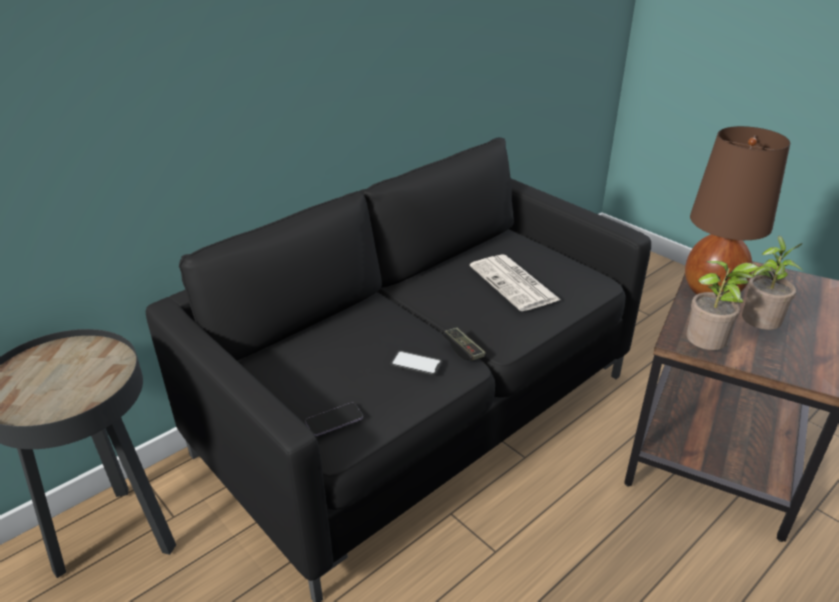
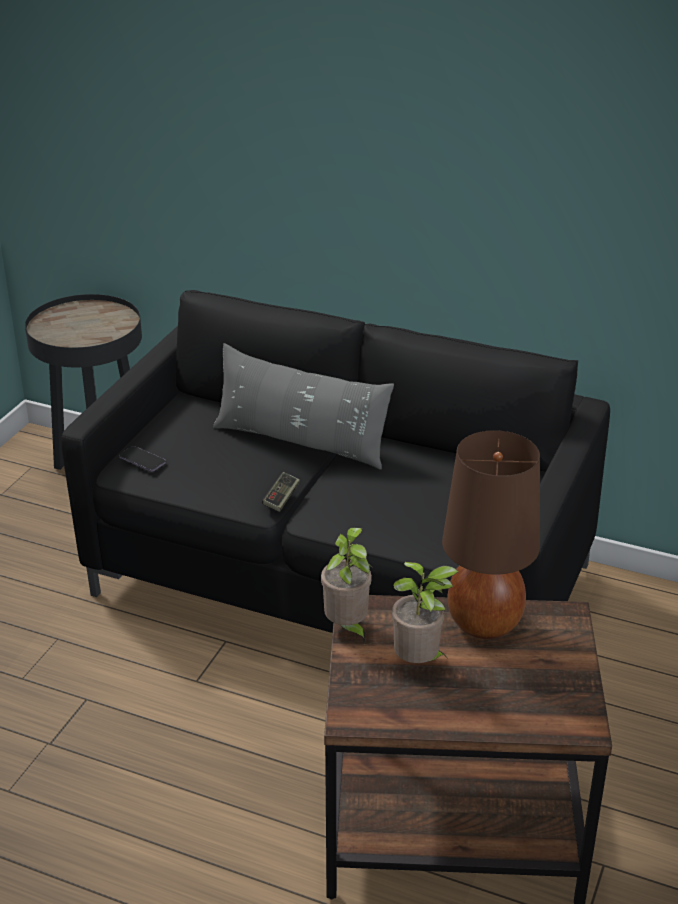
camera: 65 degrees right, 0 degrees up
phone [390,350,442,376] -> none
newspaper [470,254,561,311] -> none
none -> grey pillow [213,343,394,470]

